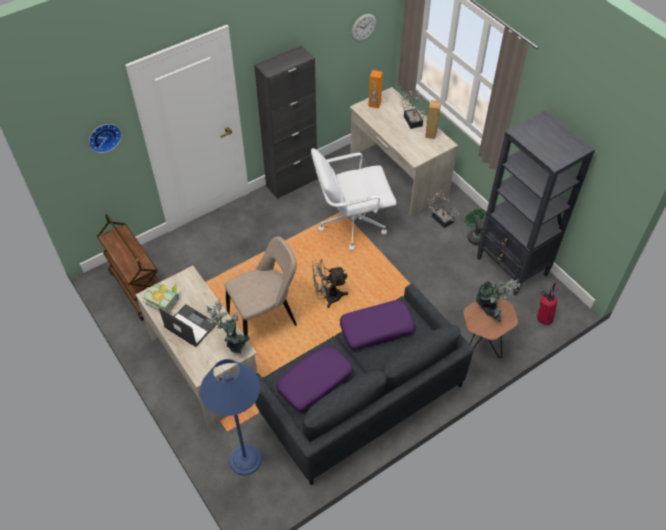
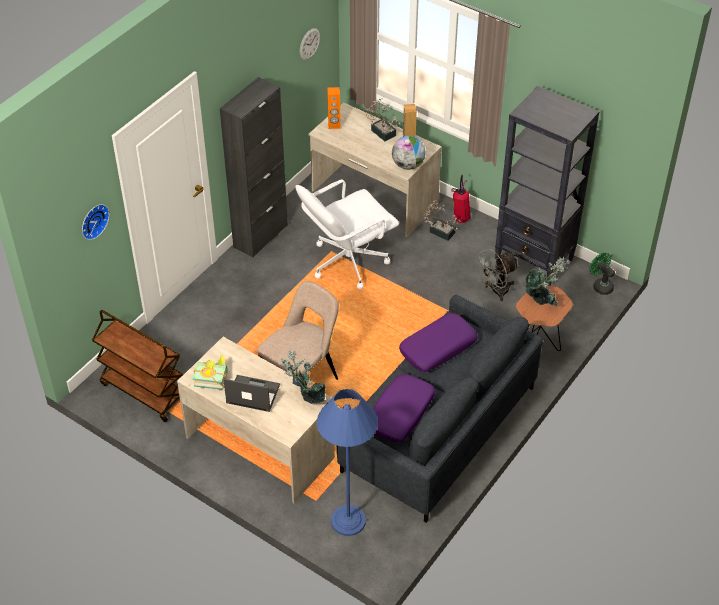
camera: 20 degrees left, 5 degrees down
grey fan [312,259,348,308] -> grey fan moved to [477,249,519,301]
green fan [465,209,486,245] -> green fan moved to [589,253,615,295]
fire extinguisher [537,282,559,325] -> fire extinguisher moved to [451,175,471,223]
none -> globe [392,136,425,170]

